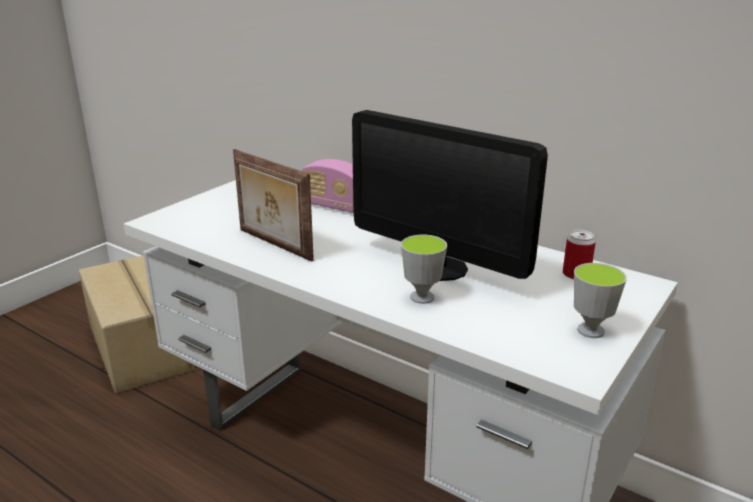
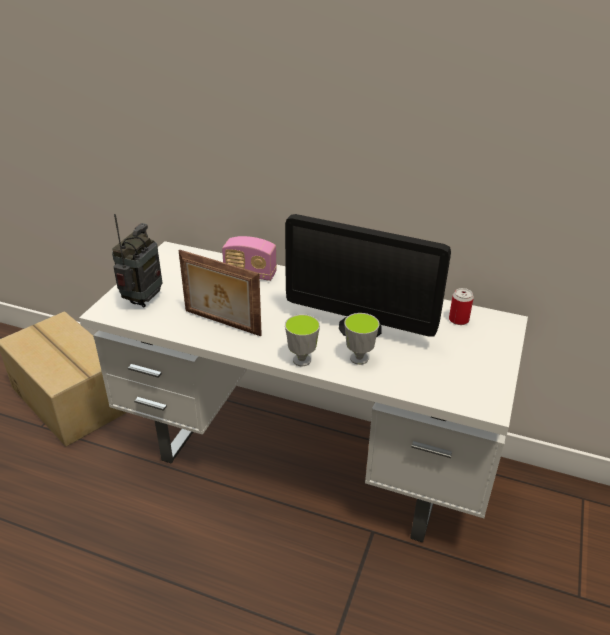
camera: 15 degrees left, 10 degrees up
cup [574,263,627,338] -> cup moved to [285,314,320,366]
none -> radio [112,214,163,307]

